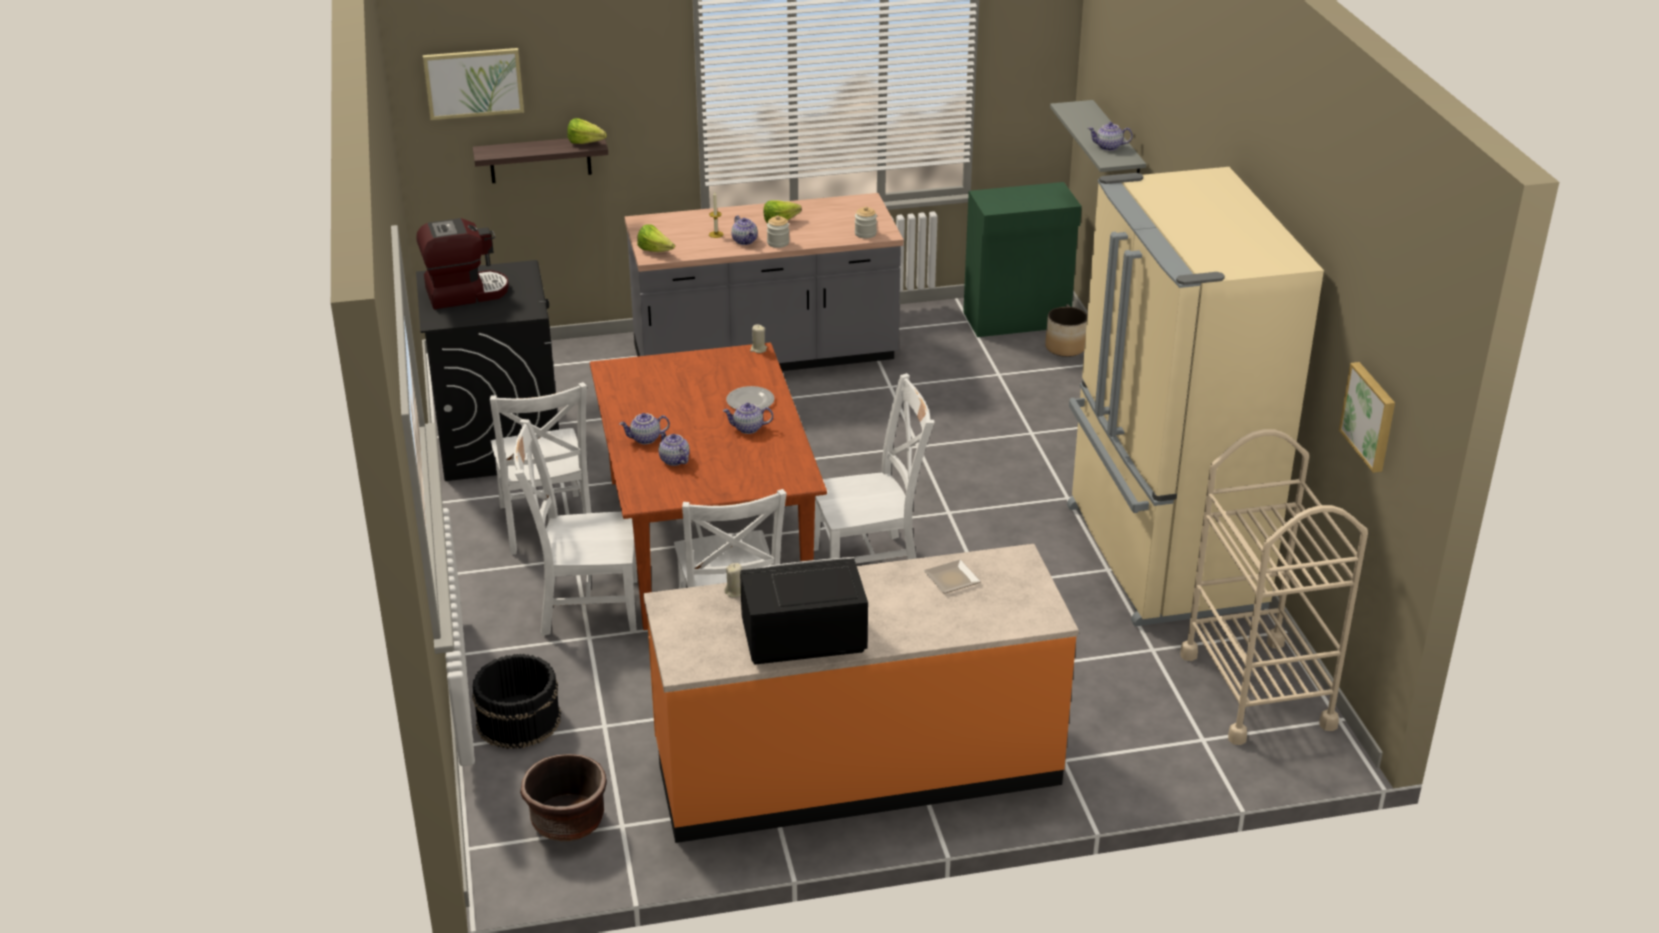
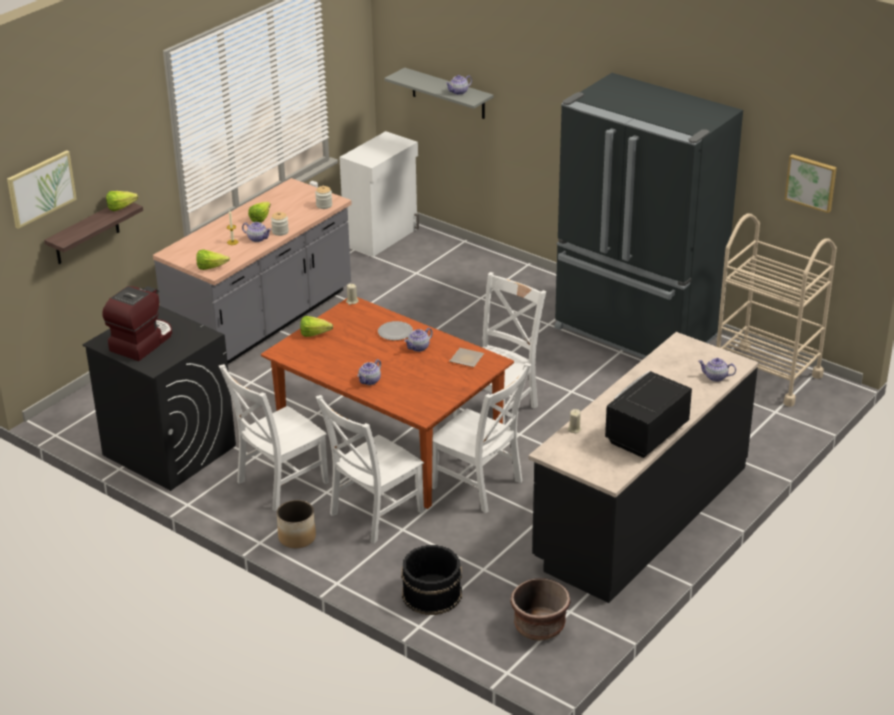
camera: 40 degrees left, 0 degrees up
white chair [490,382,591,555] -> white chair turned 105 degrees clockwise [219,364,329,511]
orange counter [643,544,1079,843] -> black counter [528,332,759,603]
teapot [658,430,690,466] -> teapot moved to [698,358,736,382]
plate [924,560,981,594] -> plate moved to [450,348,484,367]
green cabinet [963,182,1082,337] -> white cabinet [339,131,419,257]
planter [1045,307,1087,357] -> planter moved to [277,500,316,548]
beige fridge [1067,167,1324,627] -> black fridge [555,73,743,359]
none -> lettuce [300,316,333,337]

